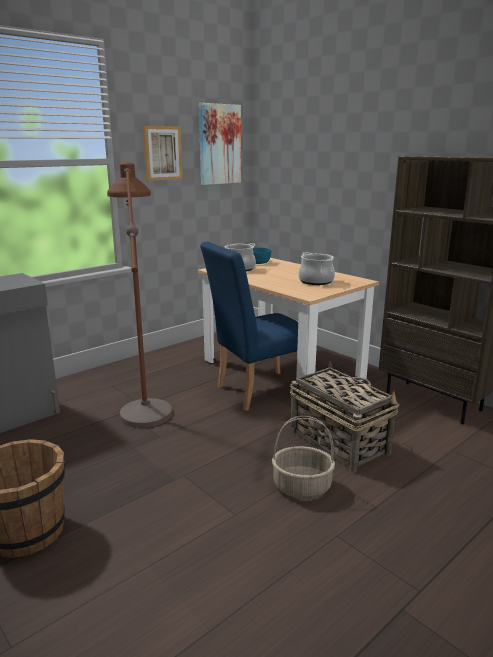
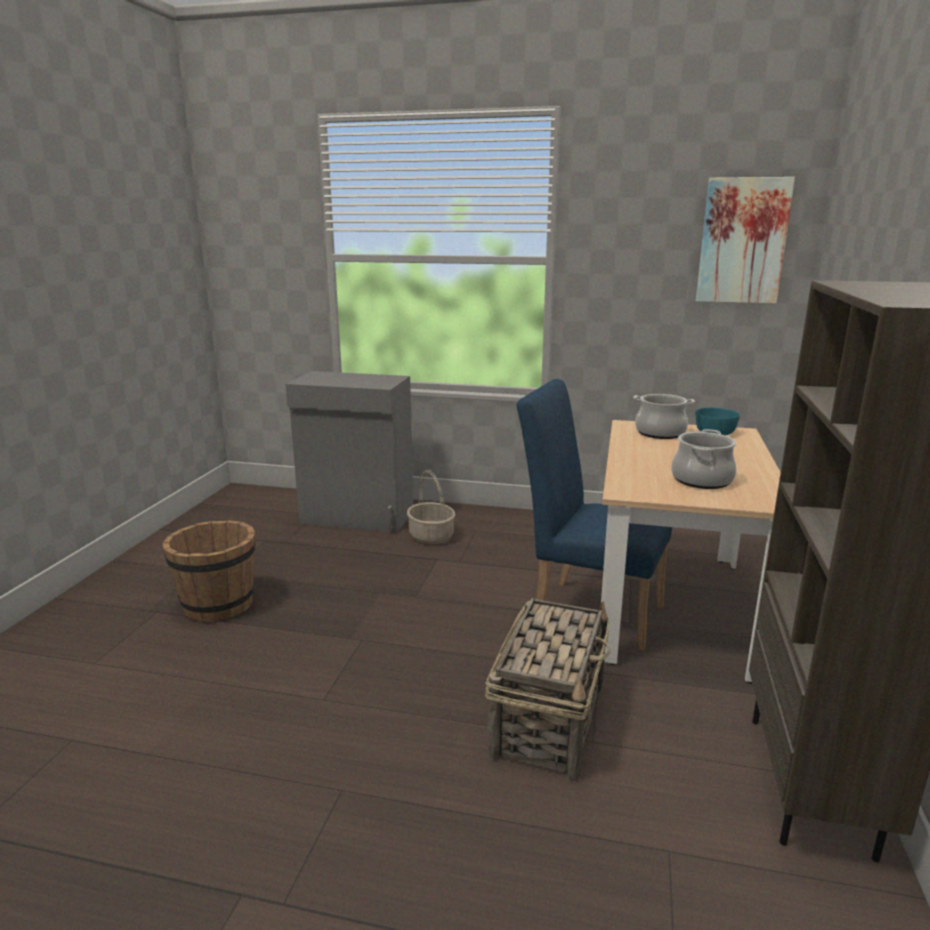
camera: 55 degrees right, 0 degrees up
brown floor lamp [107,162,173,428] -> none
picture [143,126,183,181] -> none
basket [272,416,335,499] -> basket moved to [407,470,455,544]

